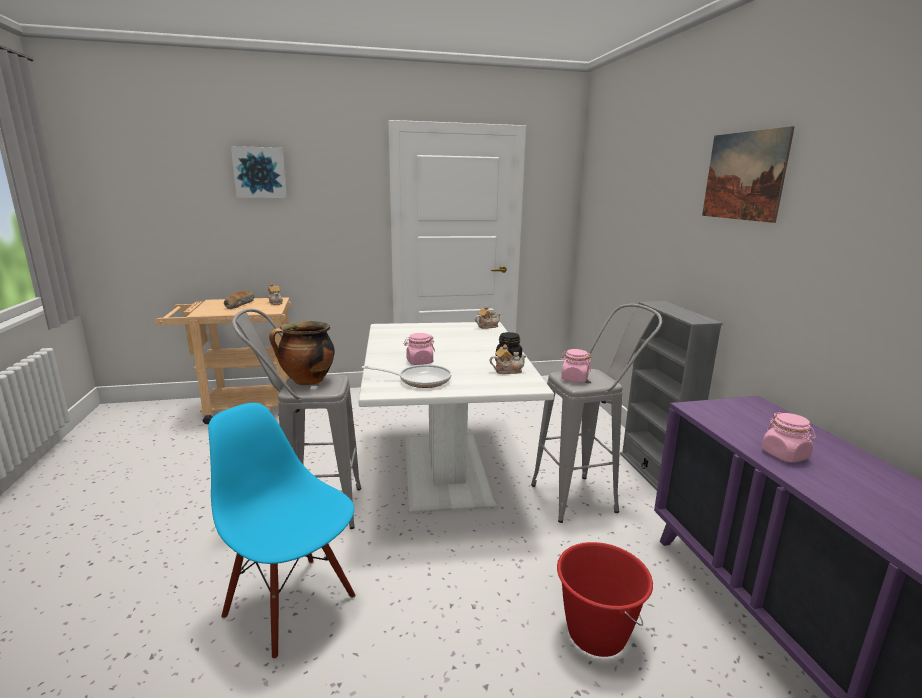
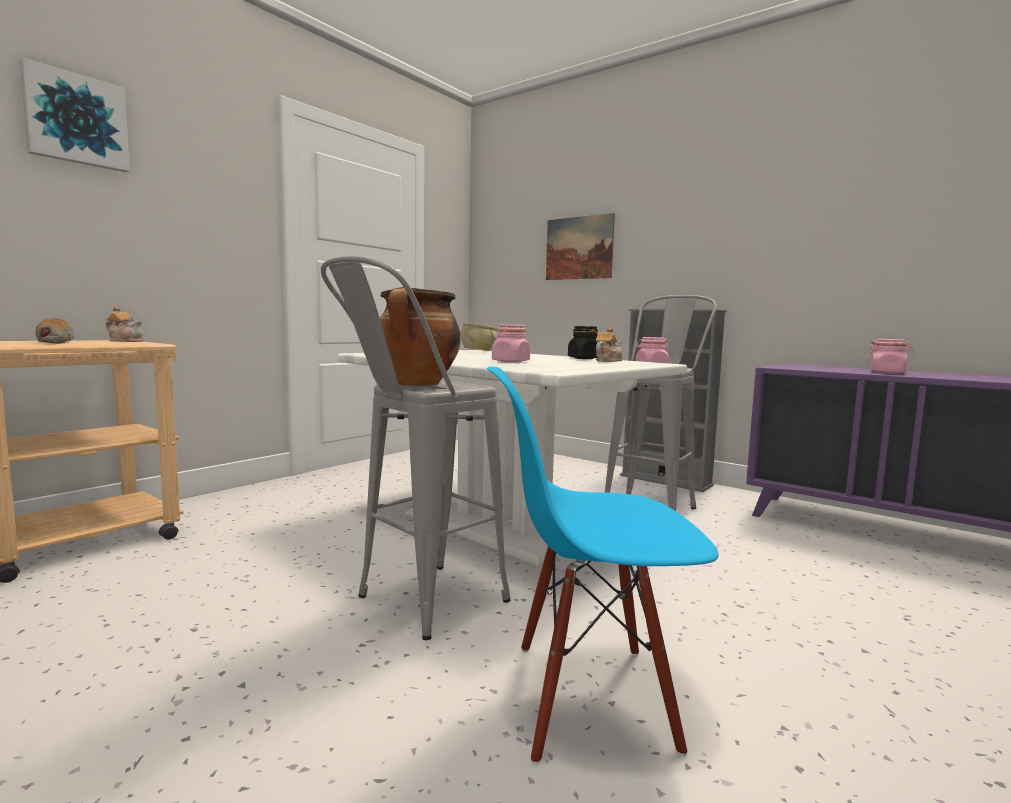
camera: 40 degrees left, 10 degrees down
frying pan [361,365,451,388] -> none
teapot [475,306,501,329] -> beige bowl [461,323,497,351]
red bucket [557,542,653,657] -> none
picture [702,126,795,223] -> picture moved to [546,213,615,280]

